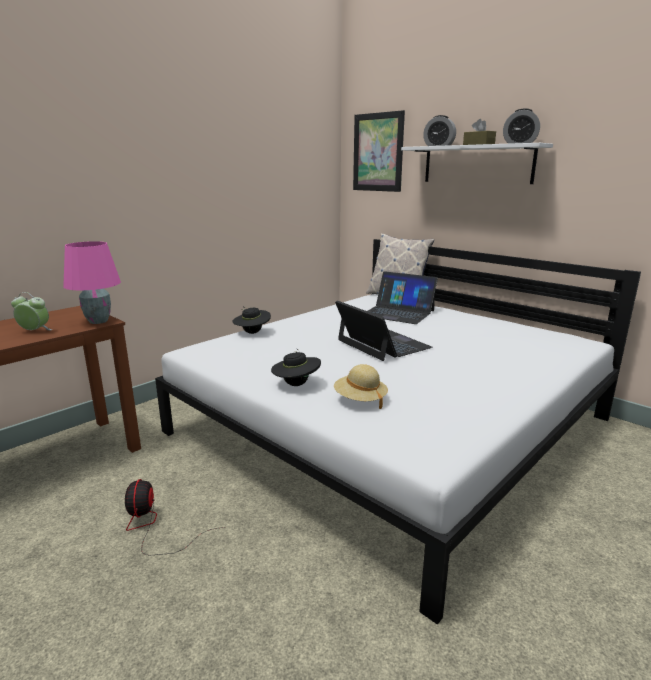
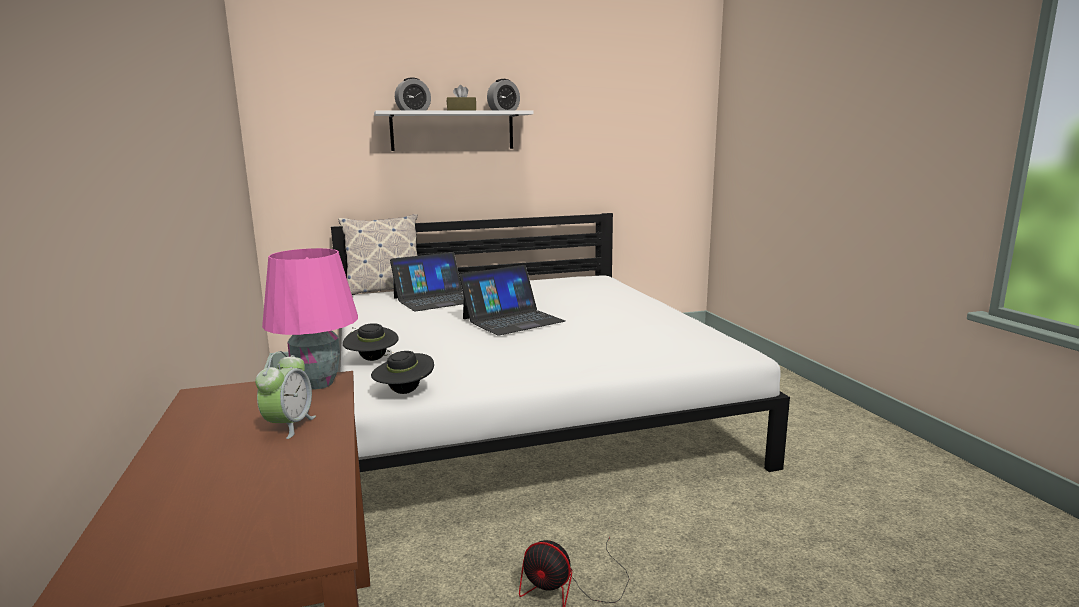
camera: 60 degrees left, 5 degrees down
alarm clock [11,292,52,330] -> alarm clock turned 150 degrees clockwise [255,351,316,439]
black hat [271,349,321,386] -> black hat moved to [371,350,434,394]
beige hat [334,364,388,409] -> none
laptop [335,300,432,361] -> laptop turned 150 degrees clockwise [459,265,565,336]
picture [353,110,405,192] -> none

